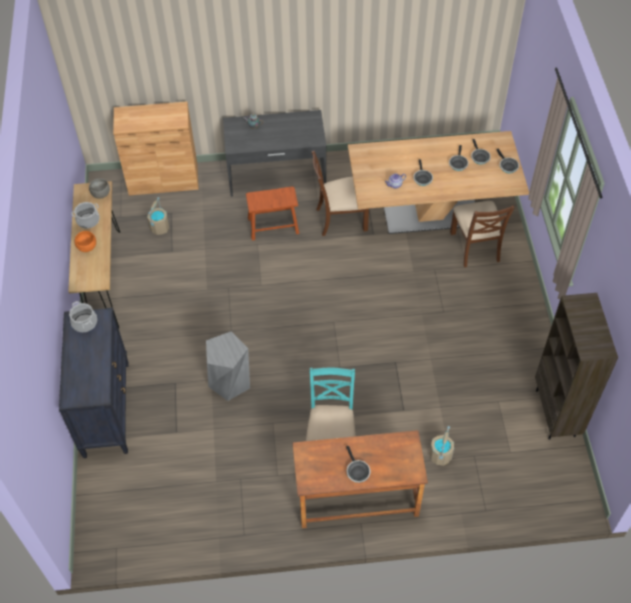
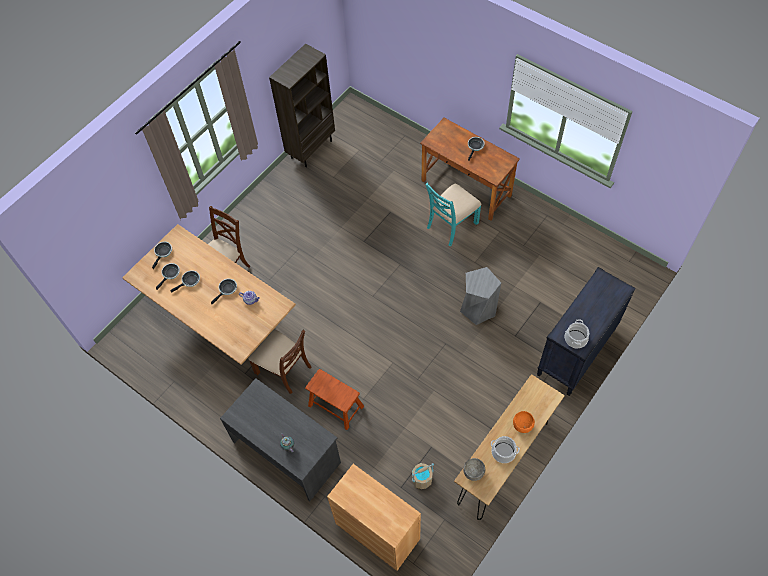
camera: 135 degrees left, 5 degrees up
beige bucket [430,426,454,466] -> none

